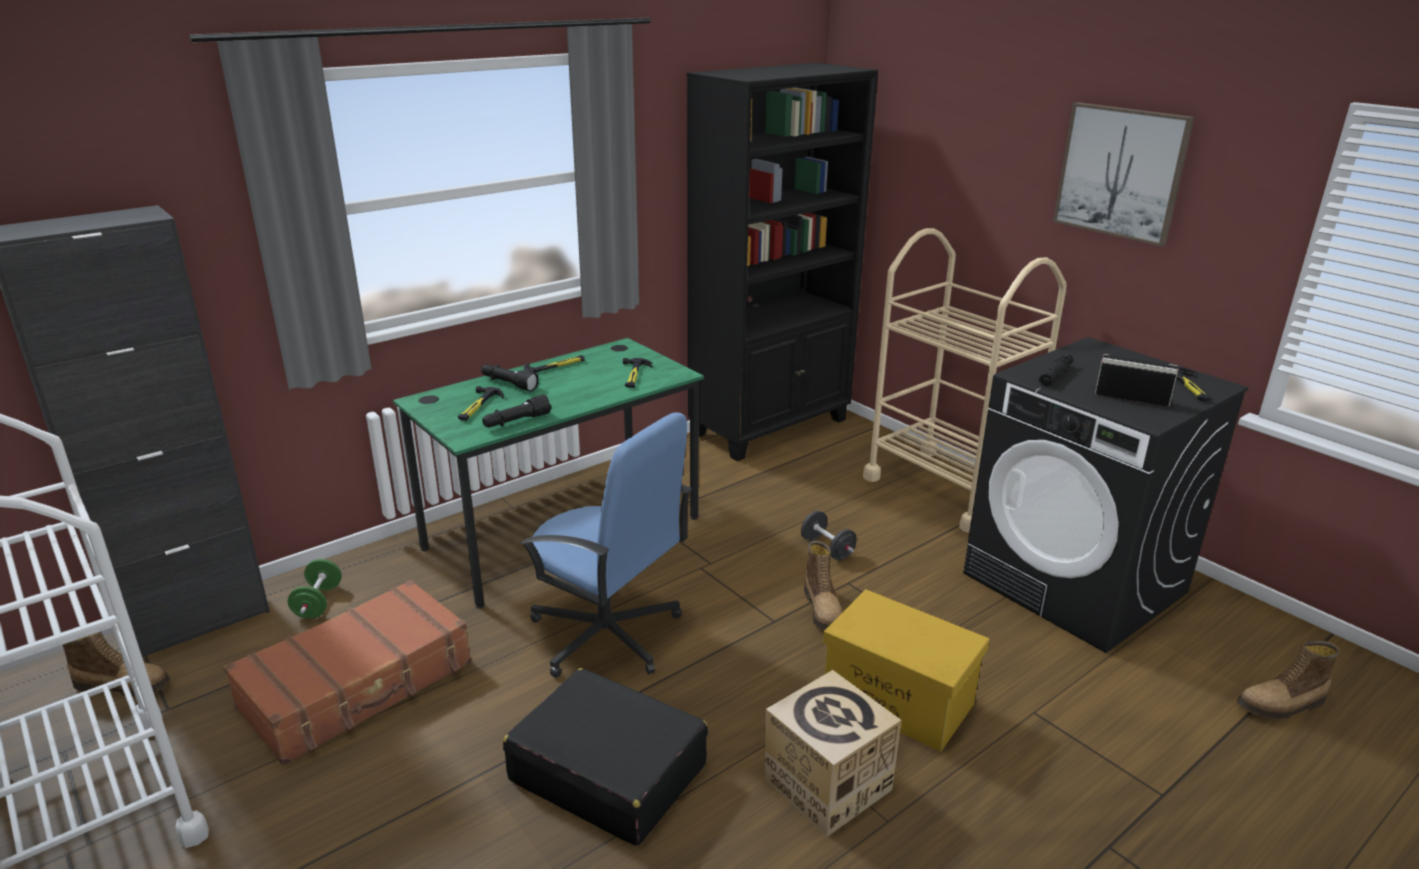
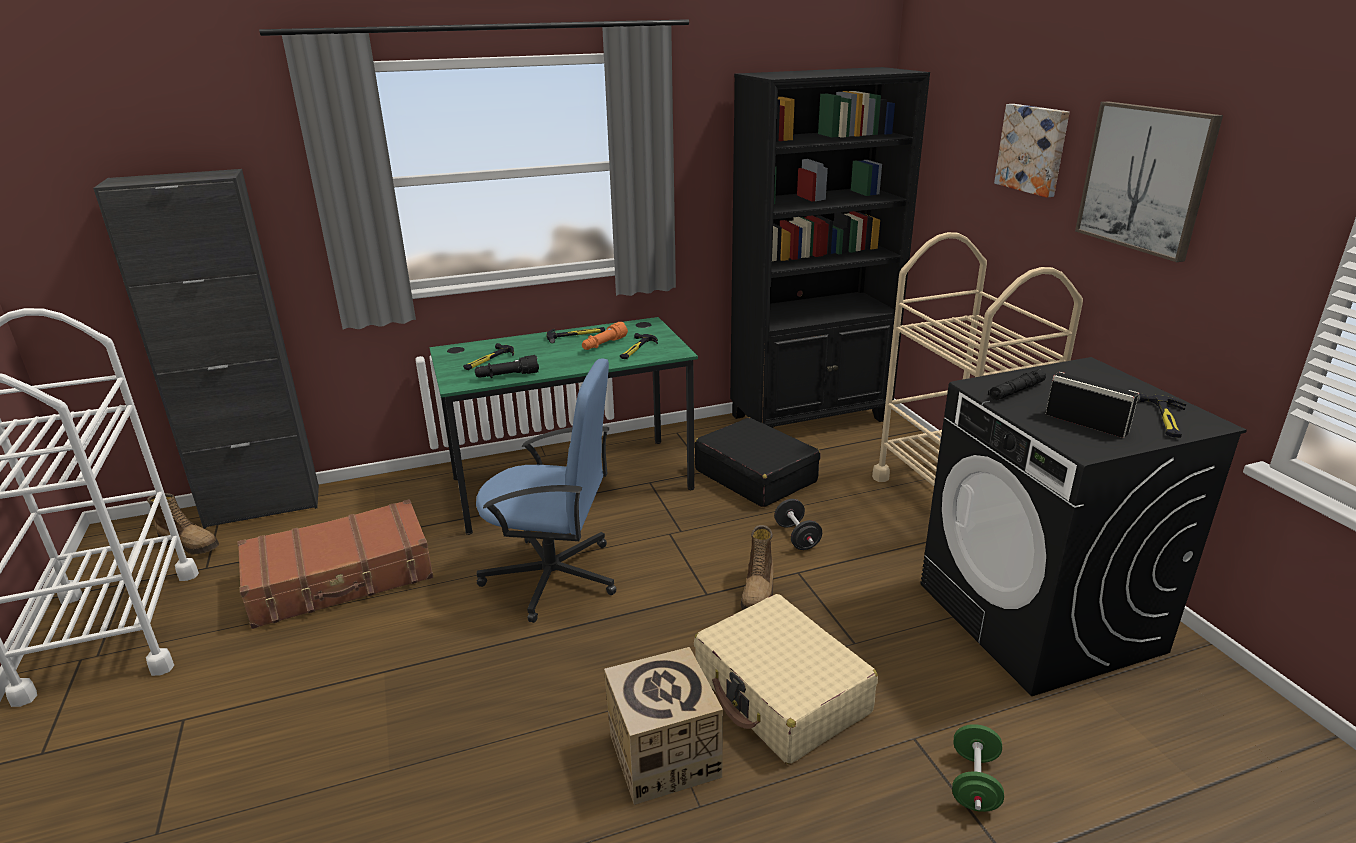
camera: 20 degrees right, 0 degrees up
green dumbbell [288,559,342,619] -> green dumbbell moved to [952,724,1004,812]
black flashlight [481,364,539,391] -> none
black suitcase [503,668,708,846] -> black suitcase moved to [694,418,821,507]
blue office chair [520,412,692,678] -> blue office chair turned 45 degrees counterclockwise [476,358,616,623]
yellow storage box [823,589,990,752] -> beige suitcase [694,594,878,764]
boot [1237,641,1340,720] -> none
none -> orange flashlight [582,322,628,350]
none -> picture [994,104,1069,198]

